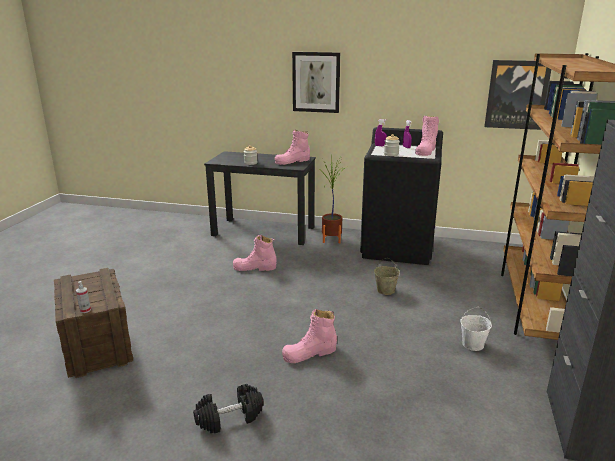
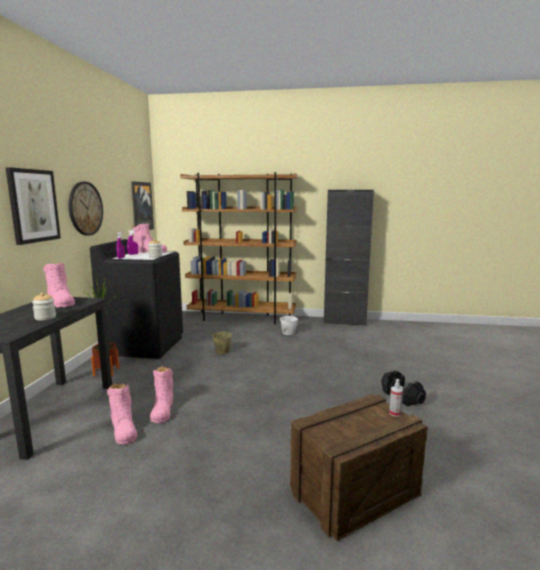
camera: 95 degrees left, 10 degrees down
pink boot [282,309,337,363] -> pink boot moved to [107,383,137,445]
none -> wall clock [69,182,103,236]

